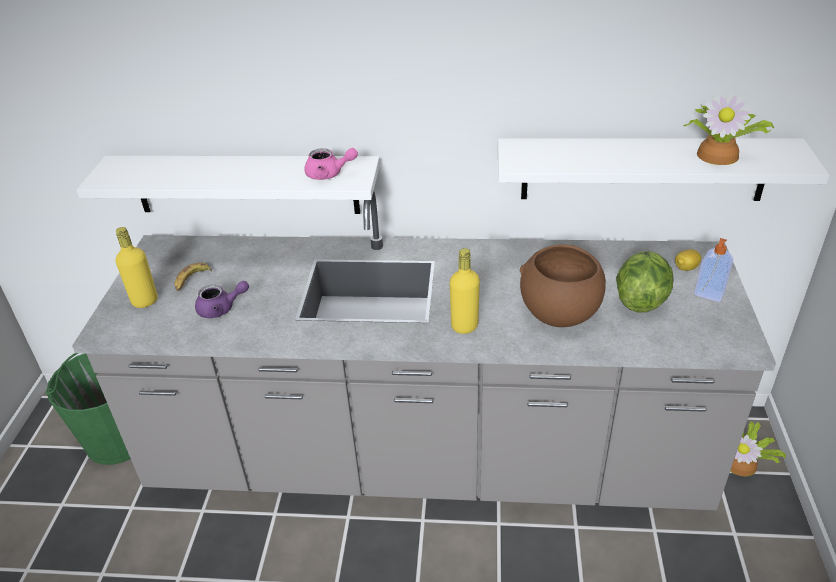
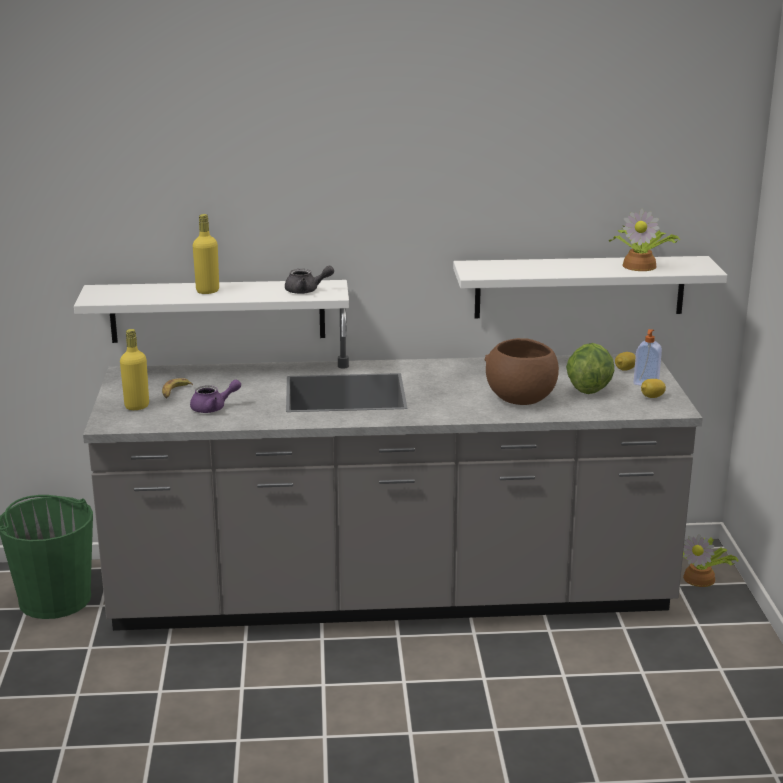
camera: 10 degrees left, 15 degrees down
pink teapot [305,148,358,180] -> grey teapot [285,265,334,294]
yellow bottle [450,248,480,334] -> yellow bottle moved to [193,214,219,294]
none -> lemon [641,379,666,398]

